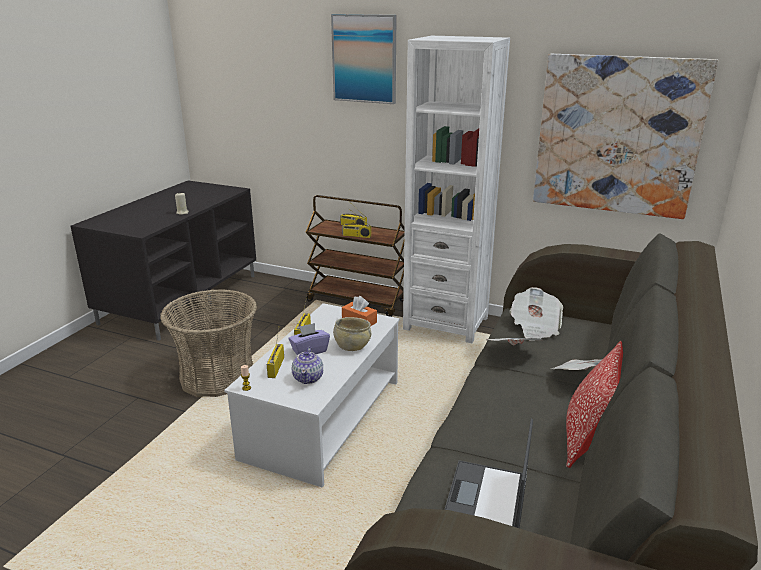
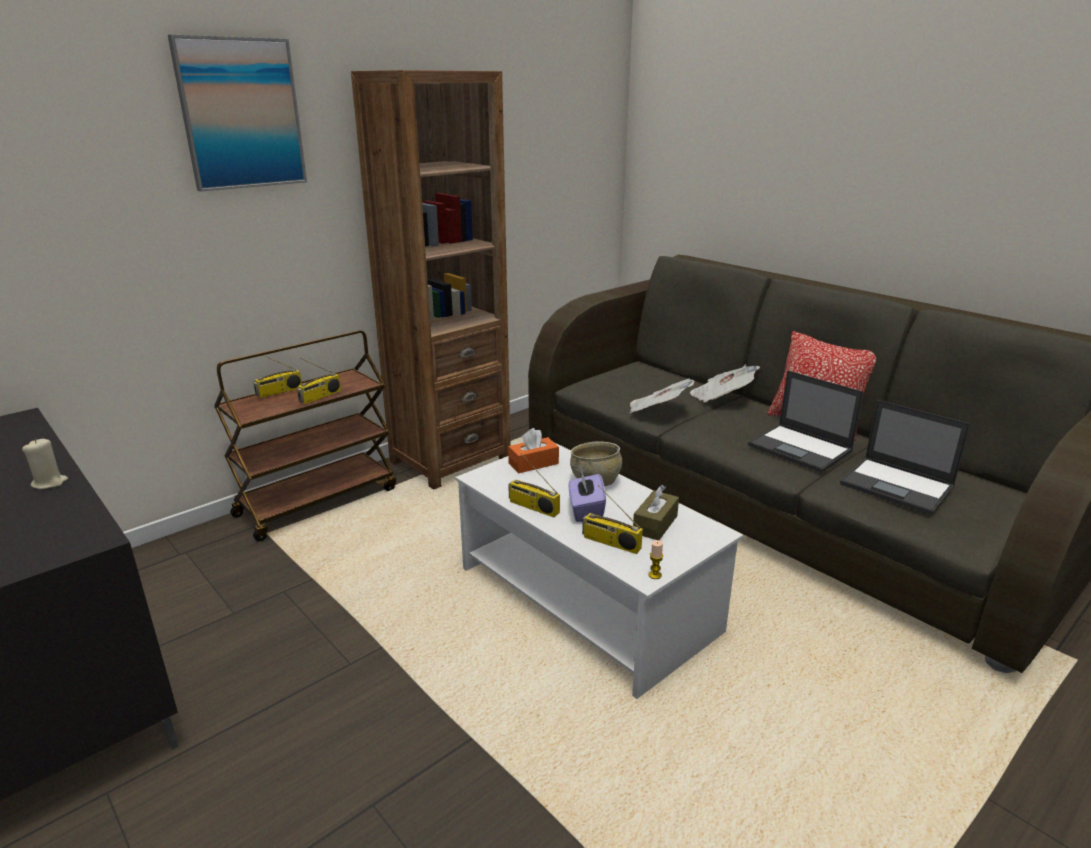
camera: 65 degrees left, 0 degrees up
basket [160,289,257,397] -> none
teapot [292,347,323,384] -> brown tissue box [633,485,679,540]
white bookcase [403,36,510,343] -> brown bookcase [351,70,511,490]
newspaper [510,287,563,341] -> none
picture [533,54,718,219] -> none
none -> laptop [748,370,864,472]

